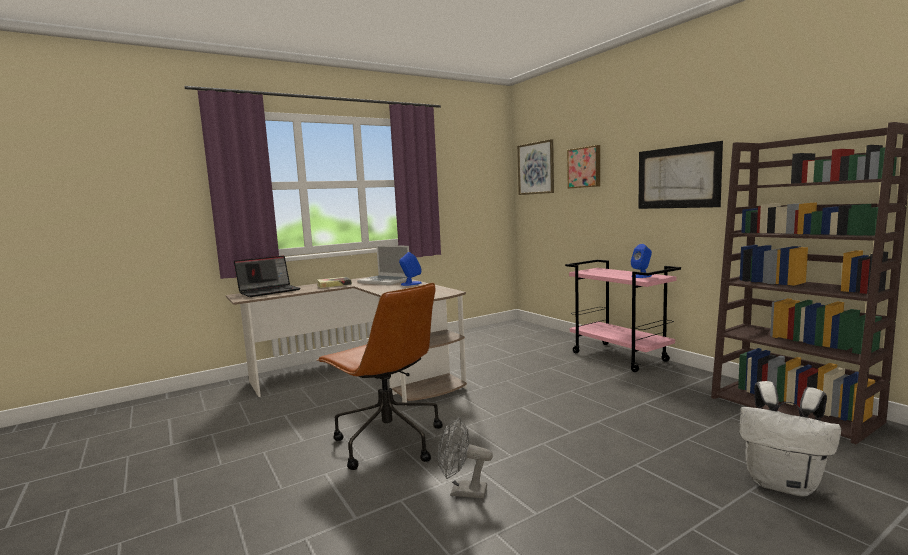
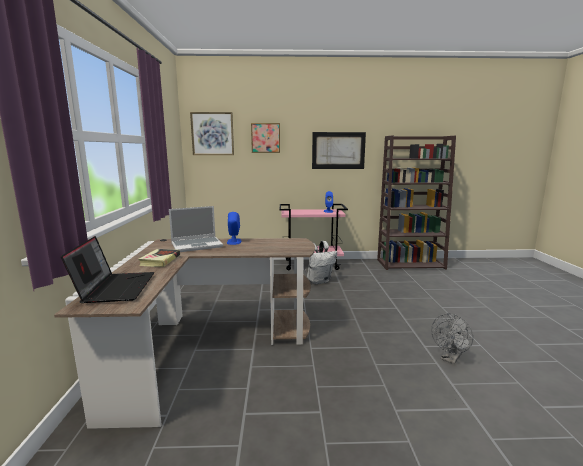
camera: 60 degrees left, 5 degrees up
brown office chair [317,283,443,470] -> none
white backpack [739,381,841,497] -> white backpack moved to [303,241,337,285]

